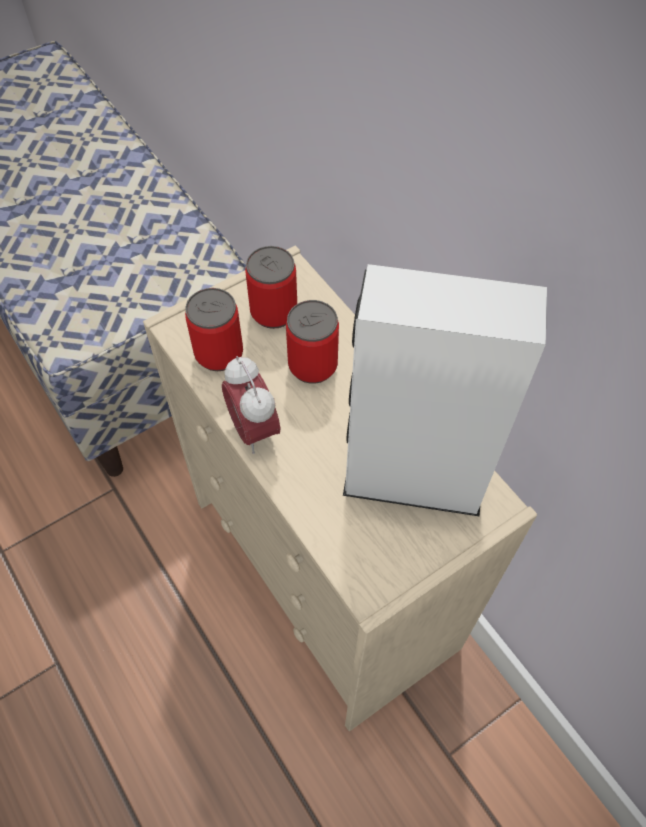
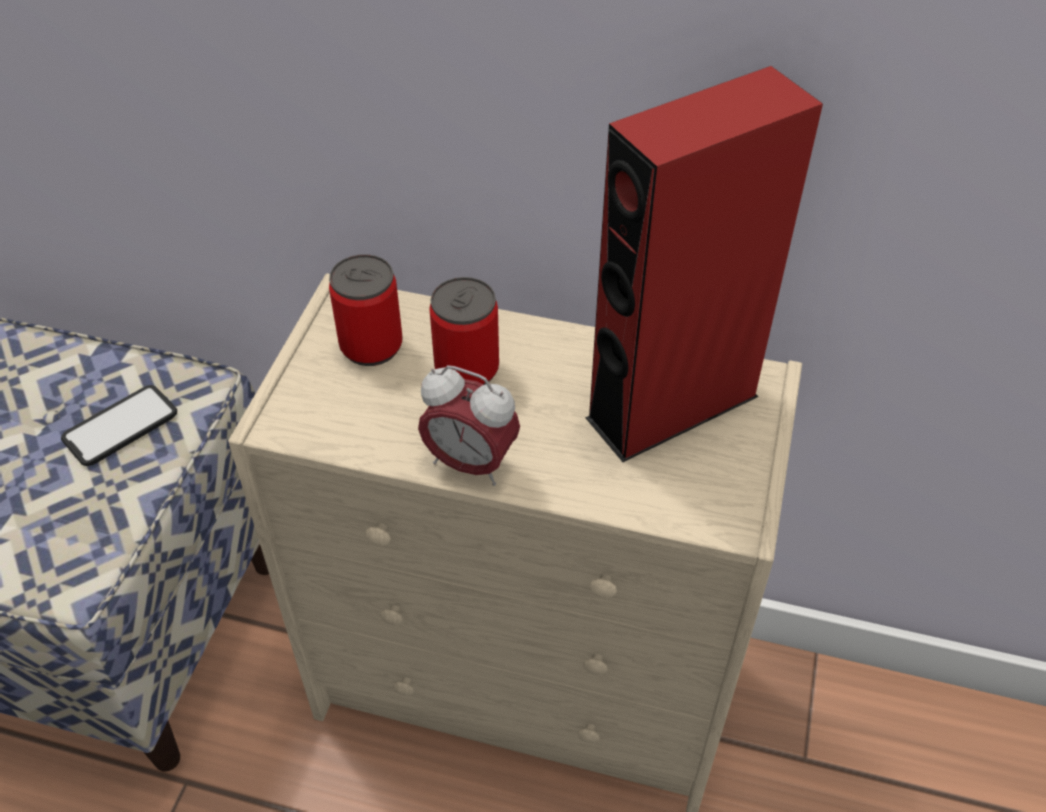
camera: 40 degrees left, 10 degrees down
can [185,288,243,371] -> none
white speaker [343,264,547,517] -> red speaker [585,66,823,462]
none -> phone [61,385,177,466]

